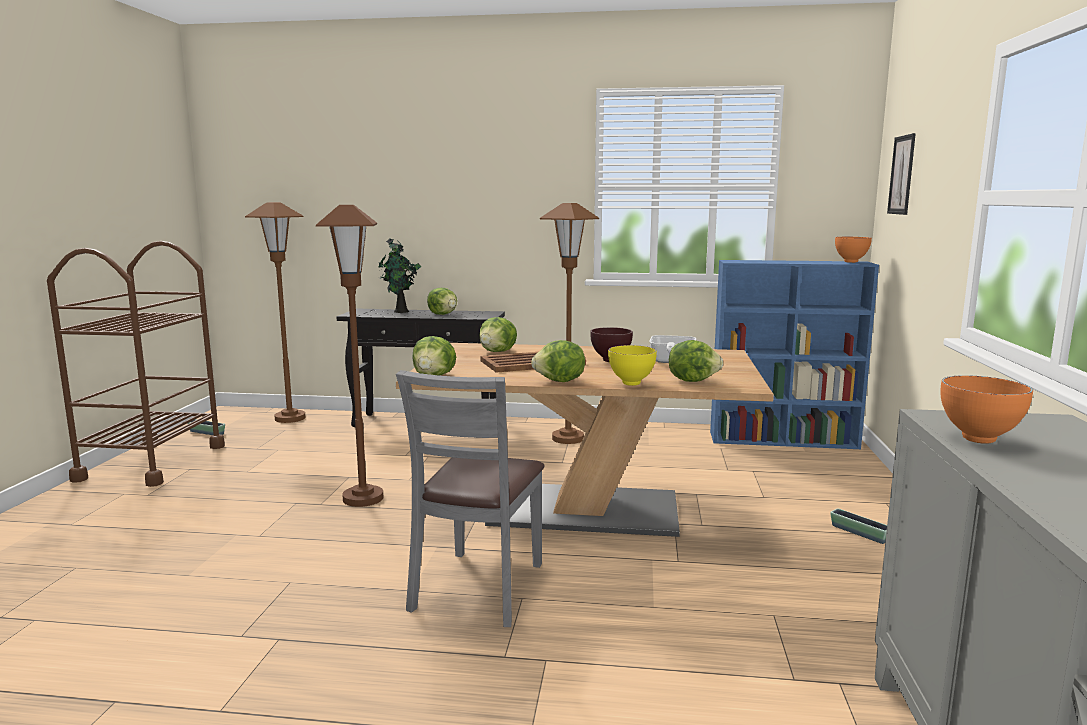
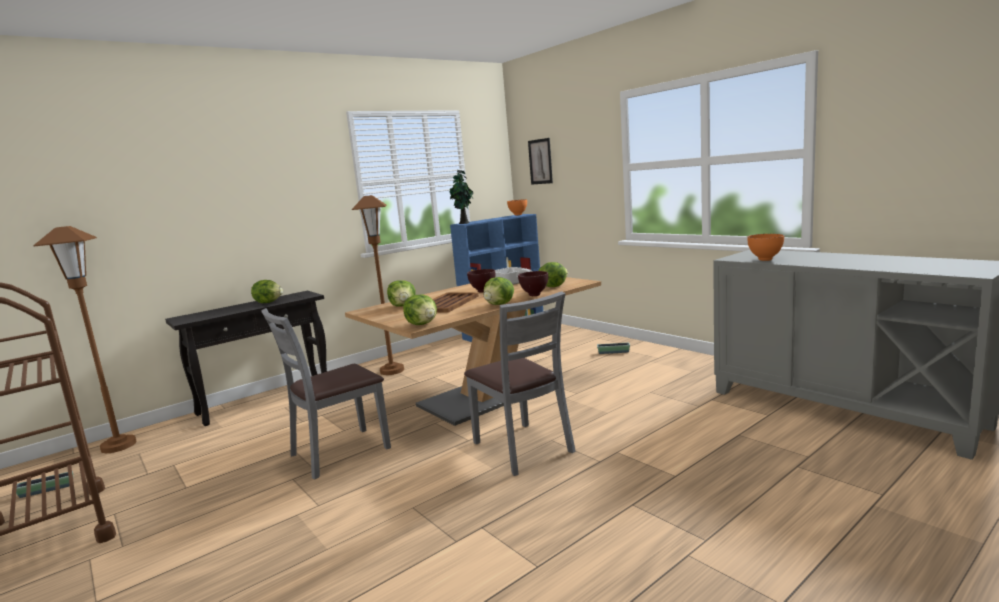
camera: 45 degrees left, 0 degrees up
brown floor lamp [316,205,384,507] -> grey chair [261,308,391,479]
potted plant [378,238,421,313] -> potted plant moved to [449,170,474,224]
yellow bowl [608,345,657,386] -> brown bowl [518,271,548,296]

